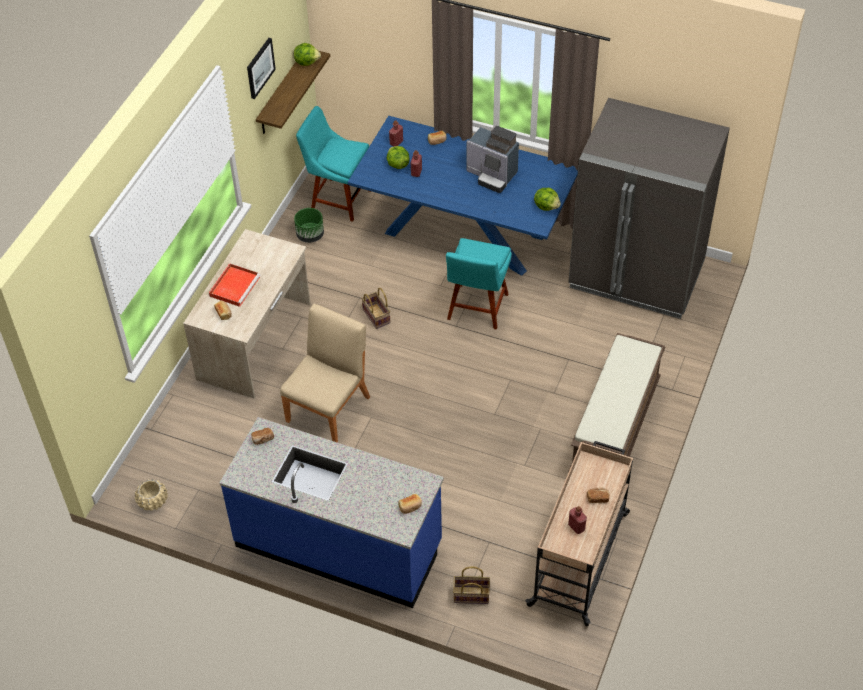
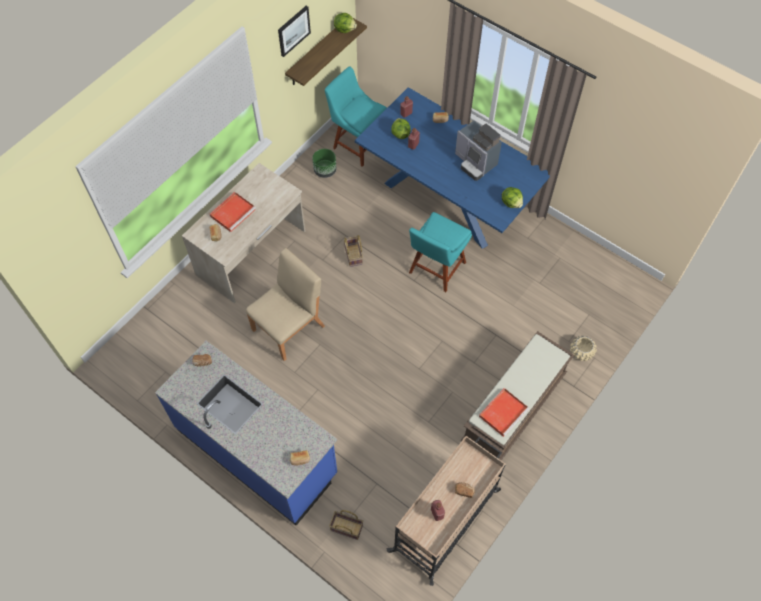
camera: 15 degrees right, 10 degrees up
beige planter [135,479,168,511] -> beige planter moved to [570,336,597,361]
grey fridge [568,98,730,319] -> none
none -> red tray [479,388,529,437]

